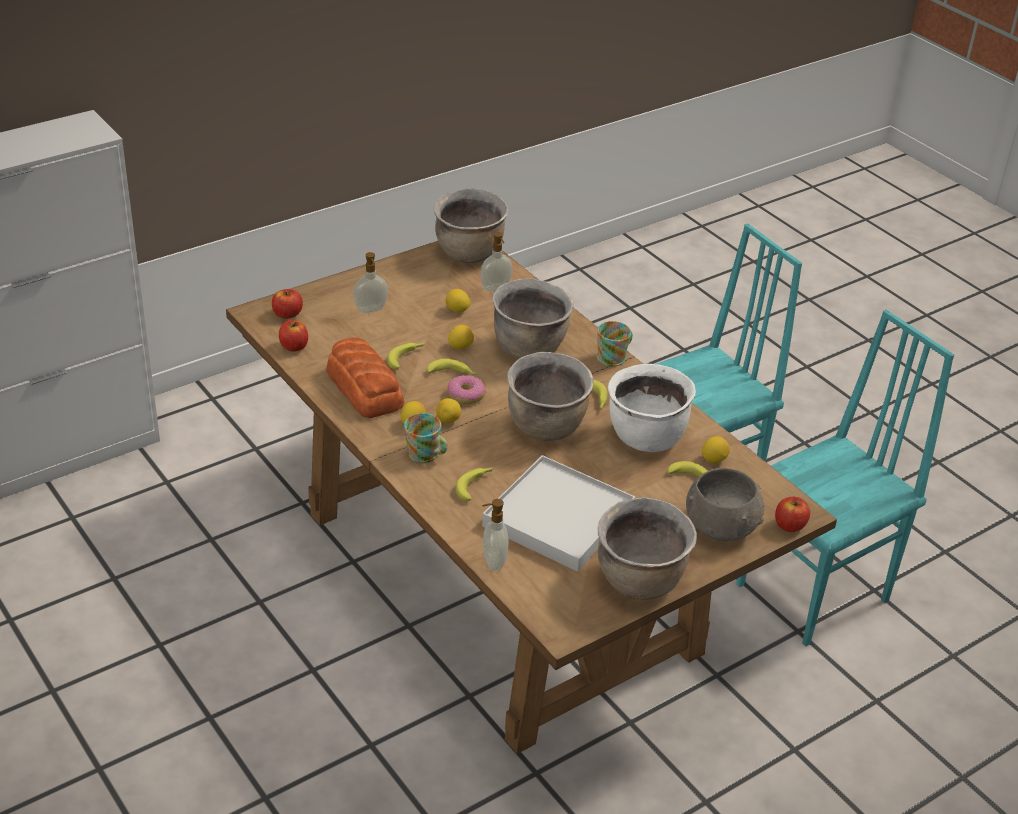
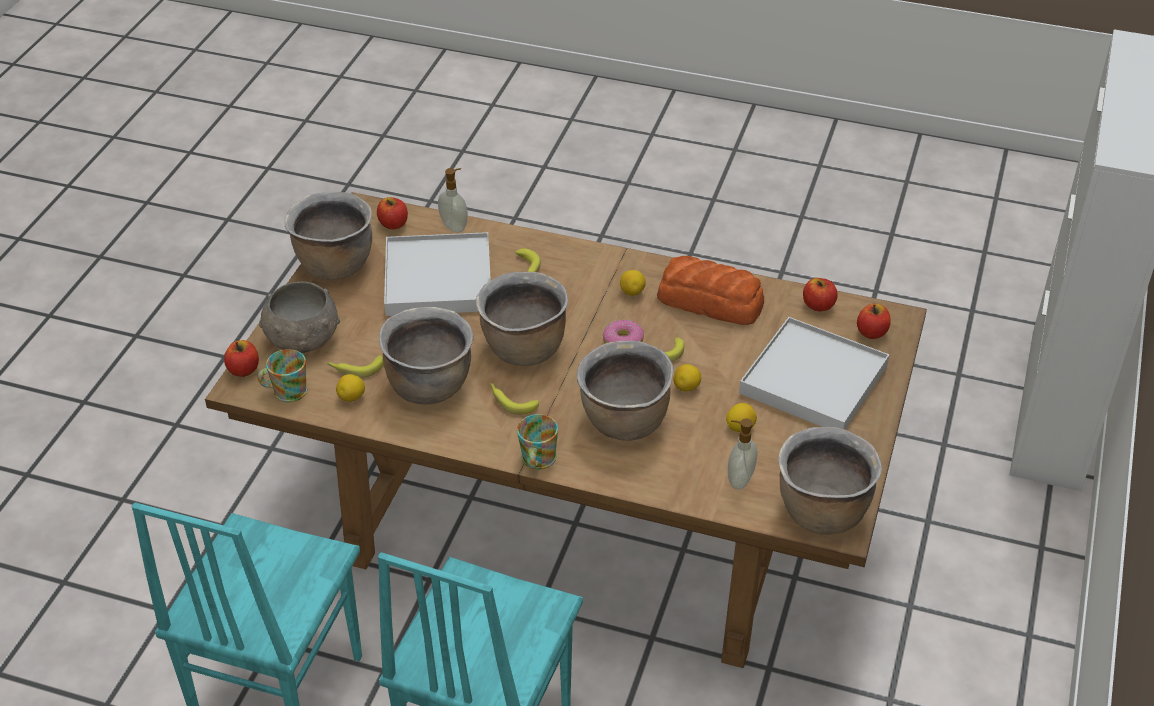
camera: 145 degrees right, 5 degrees up
soap dispenser [353,252,388,313] -> white tray [739,317,889,430]
banana [387,343,425,369] -> none
mug [404,413,448,463] -> mug moved to [258,349,307,402]
lemon [436,398,461,423] -> none
white cooking pot [608,364,696,452] -> brown cooking pot [379,307,473,404]
none -> apple [377,197,408,229]

